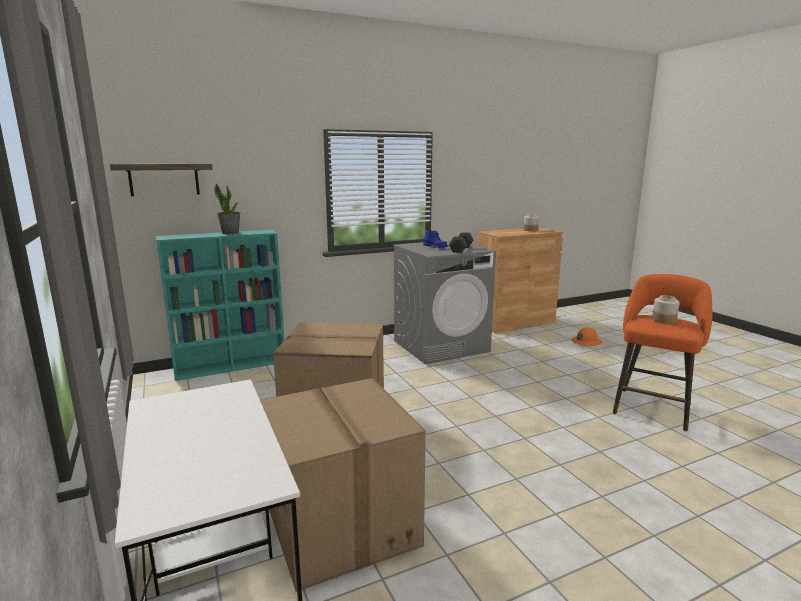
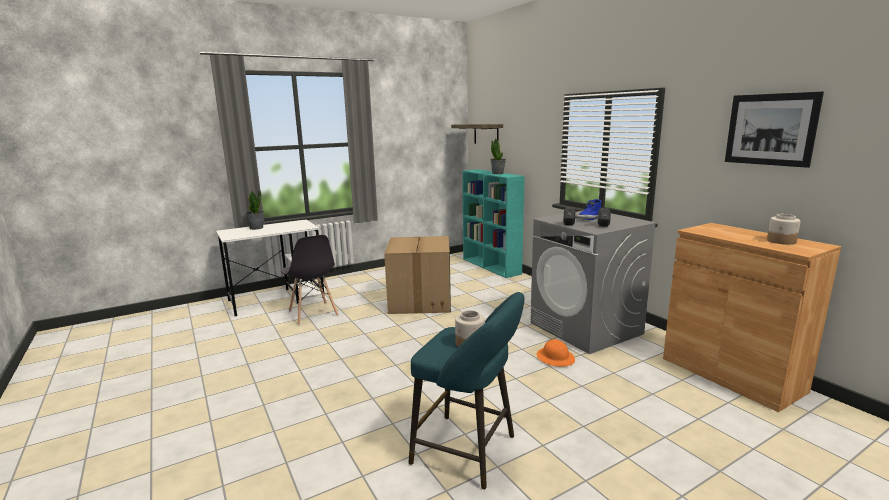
camera: 85 degrees right, 0 degrees up
cardboard box [260,378,426,592] -> grey chair [281,235,338,325]
orange hard hat [571,327,602,346] -> orange hard hat moved to [537,339,575,367]
orange stool [613,274,712,431] -> turquoise stool [409,292,524,490]
none -> potted plant [245,190,264,230]
none -> picture [725,92,824,168]

